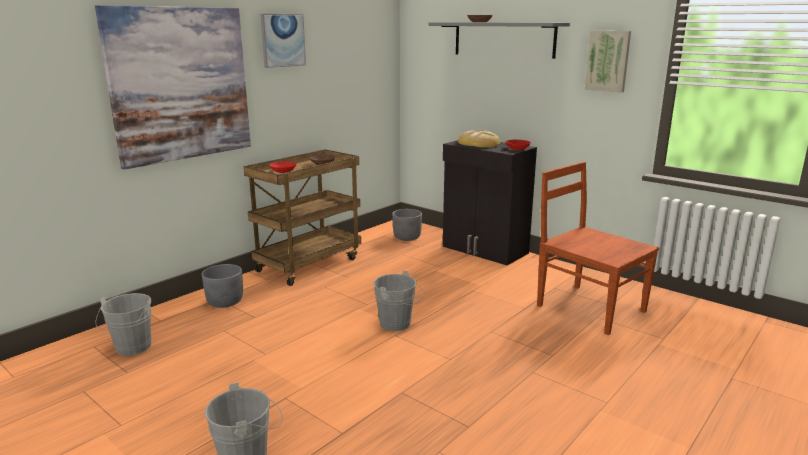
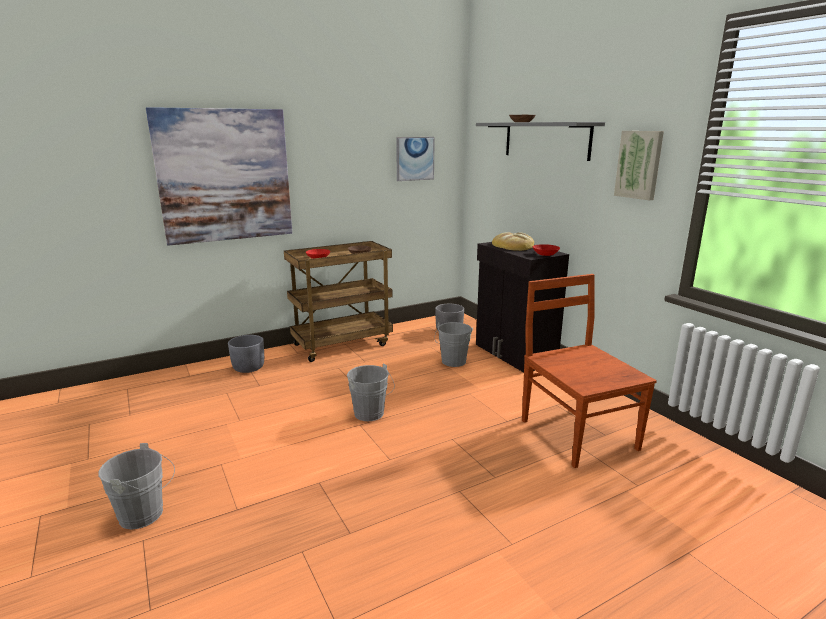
camera: 20 degrees right, 0 degrees up
grey bucket [95,293,151,356] -> grey bucket moved to [434,322,473,367]
picture [260,14,306,68] -> picture moved to [396,137,435,181]

